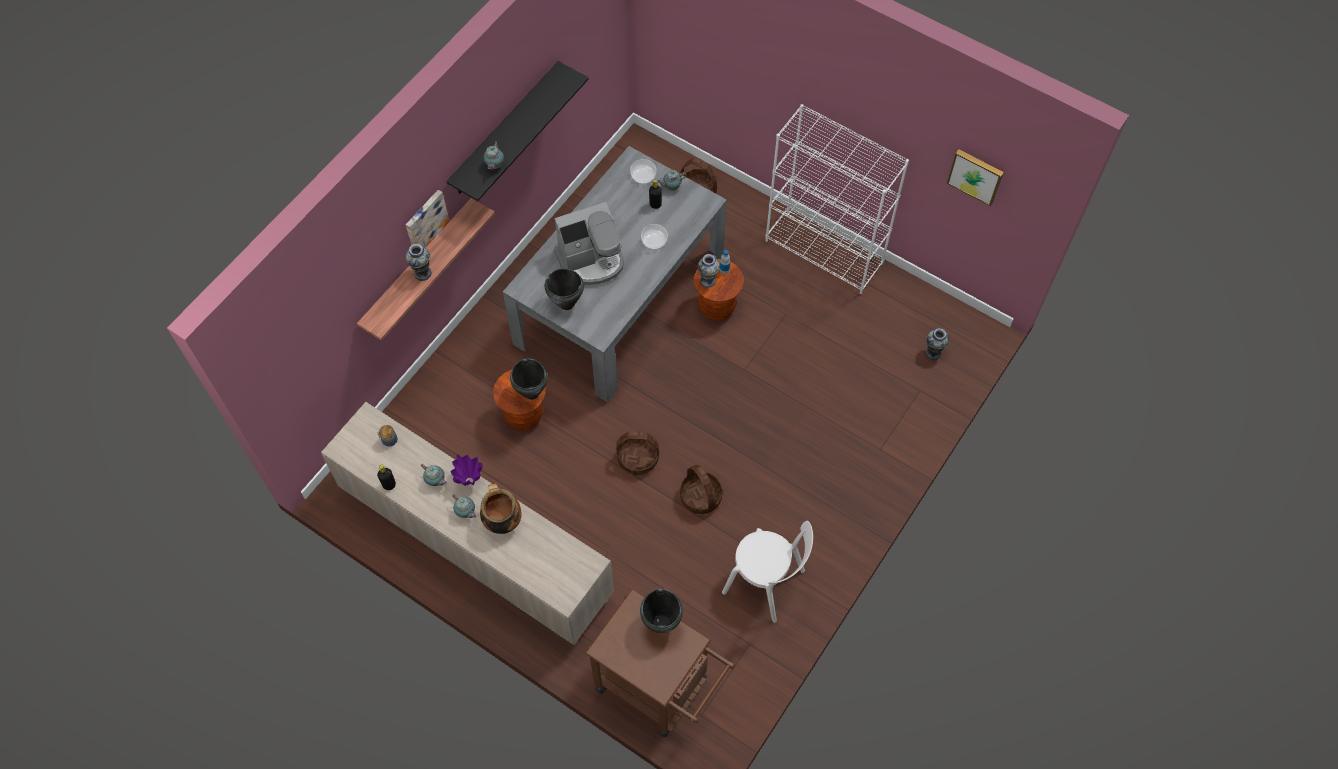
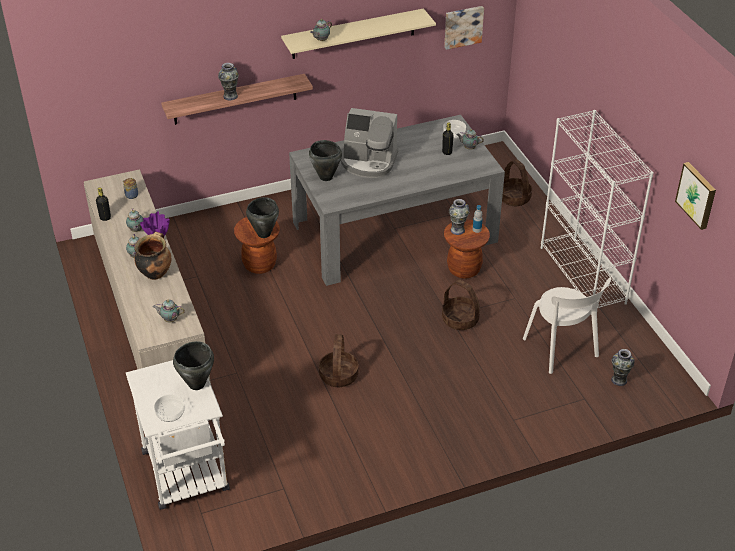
camera: 35 degrees right, 20 degrees down
picture [406,190,450,248] -> picture moved to [444,6,484,50]
black shelf [446,61,589,201] -> beige shelf [281,8,436,59]
brown cart [585,589,735,737] -> white cart [126,360,230,510]
basket [616,431,659,475] -> basket moved to [442,280,480,330]
bowl [641,224,668,250] -> bowl moved to [154,394,184,422]
white chair [722,521,813,623] -> white chair moved to [523,277,611,374]
none -> teapot [153,300,185,323]

